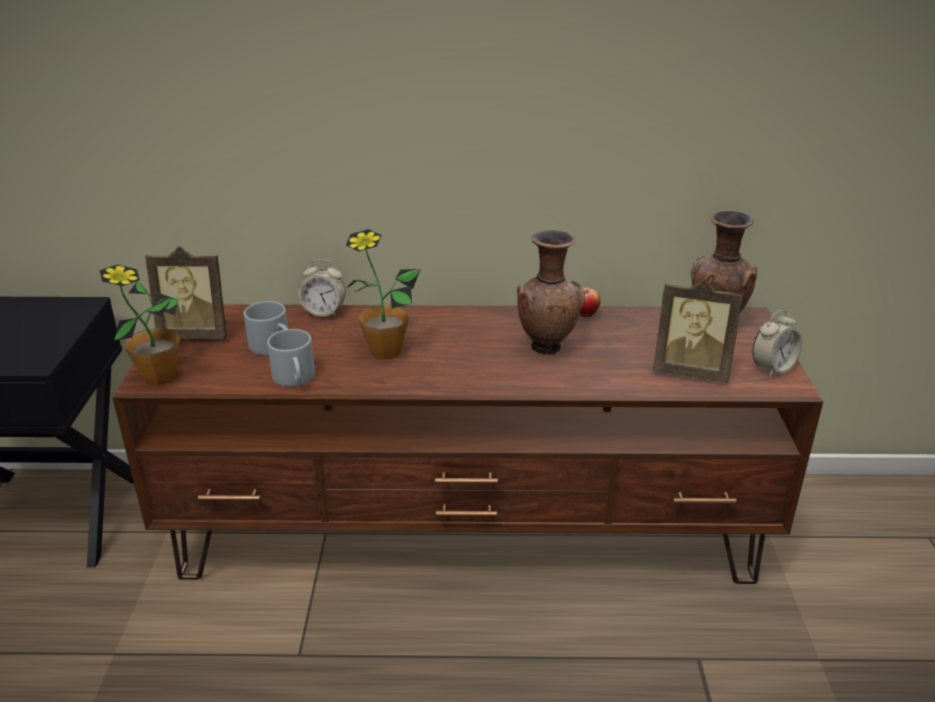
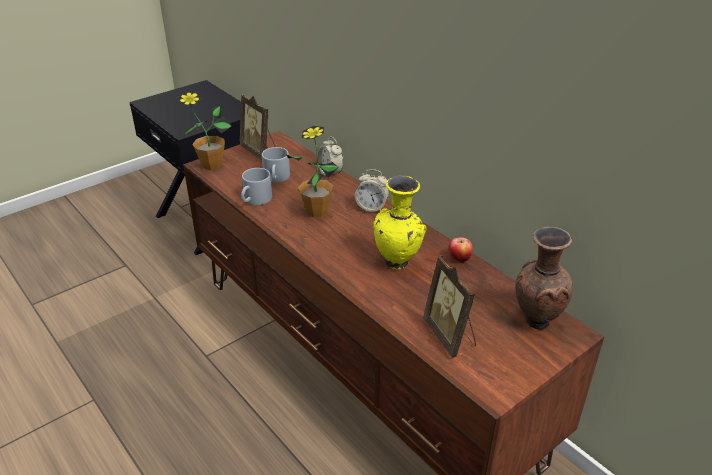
camera: 50 degrees right, 5 degrees up
brown vase [517,230,585,355] -> yellow vase [373,175,427,270]
alarm clock [752,310,802,377] -> alarm clock moved to [355,169,389,212]

